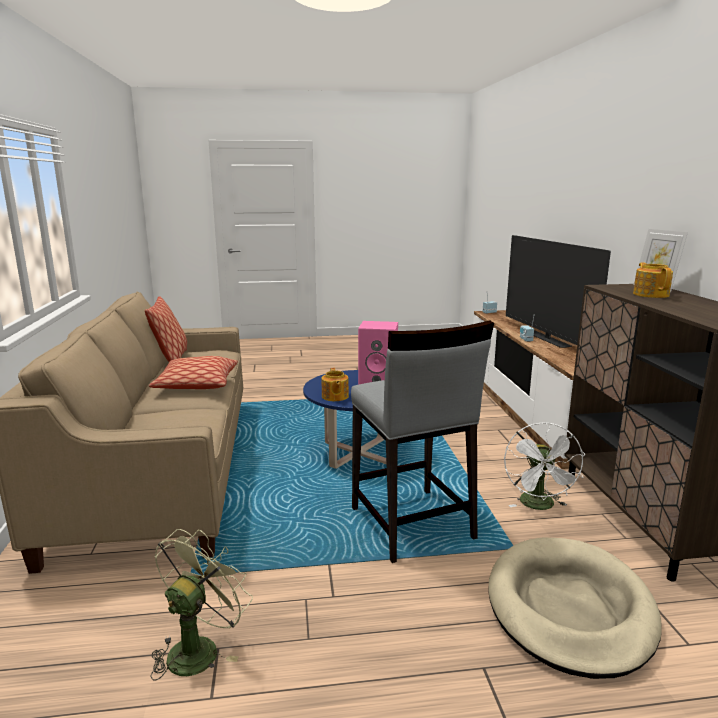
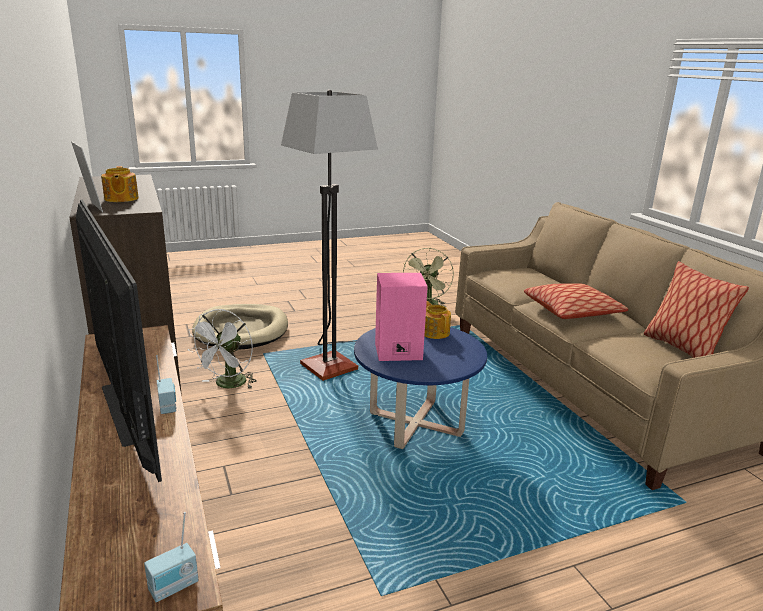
camera: 165 degrees right, 5 degrees up
grey stool [351,321,494,563] -> floor lamp [281,90,378,381]
white fan [504,422,585,510] -> white fan turned 150 degrees counterclockwise [188,309,257,389]

